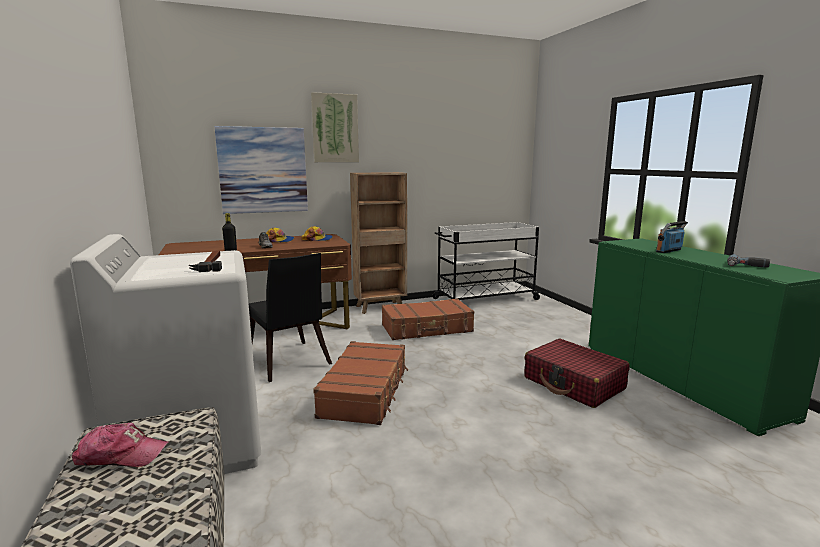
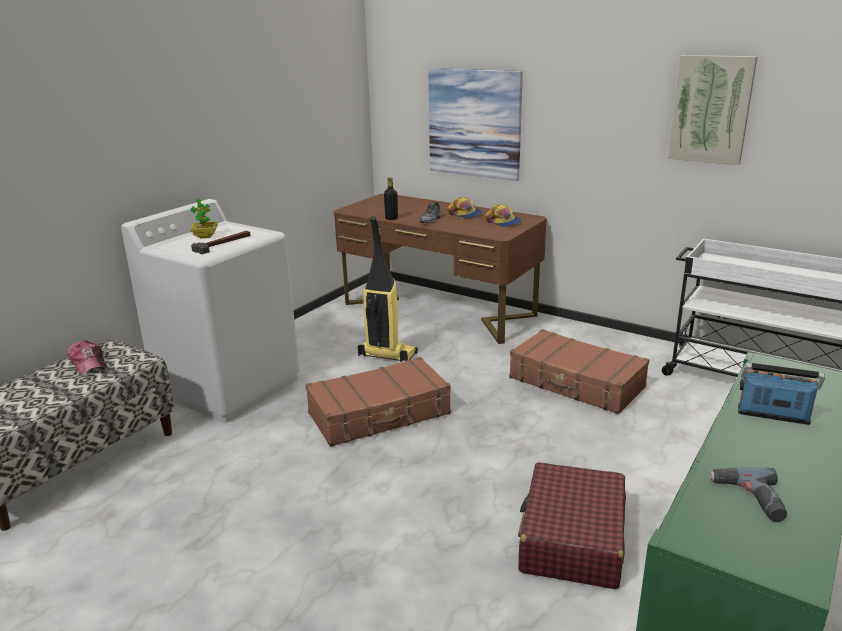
camera: 55 degrees right, 10 degrees up
black chair [248,253,332,382] -> vacuum cleaner [358,216,418,362]
picture [311,92,359,162] -> picture moved to [668,55,758,165]
brown bookcase [350,172,407,314] -> none
none -> potted plant [190,198,217,239]

